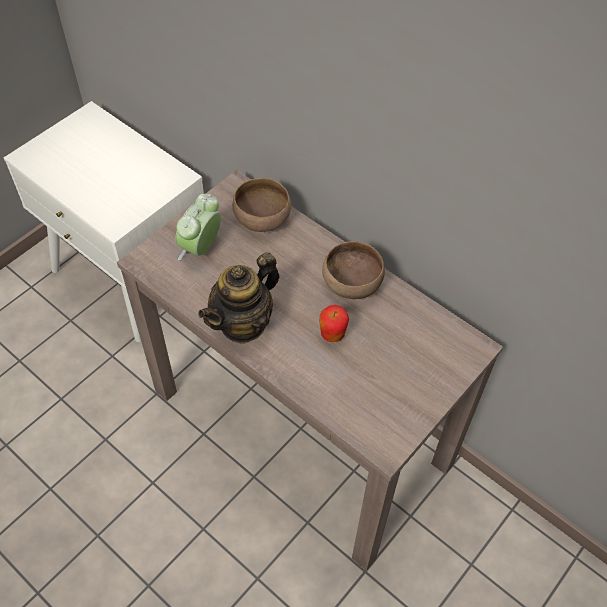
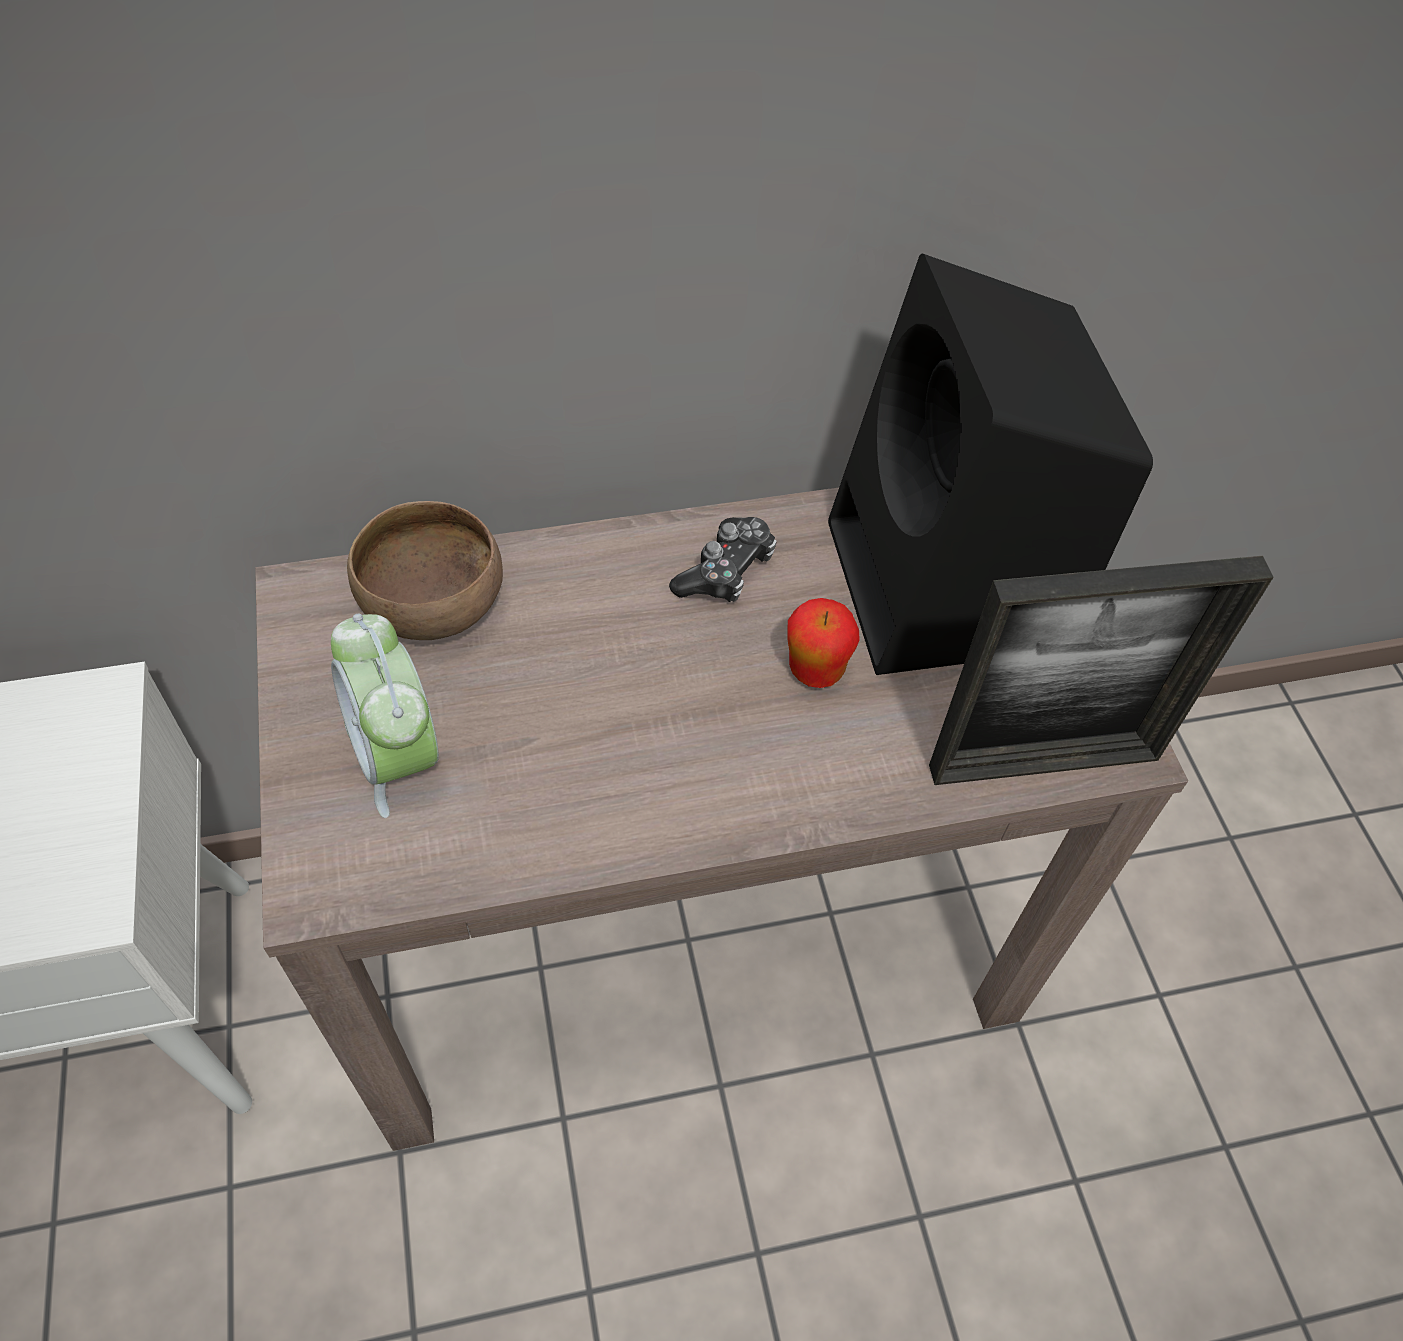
camera: 55 degrees left, 0 degrees up
teapot [198,252,280,344] -> none
brown bowl [322,241,385,299] -> game controller [669,517,777,602]
none -> black speaker [828,253,1153,675]
none -> picture frame [929,556,1274,785]

